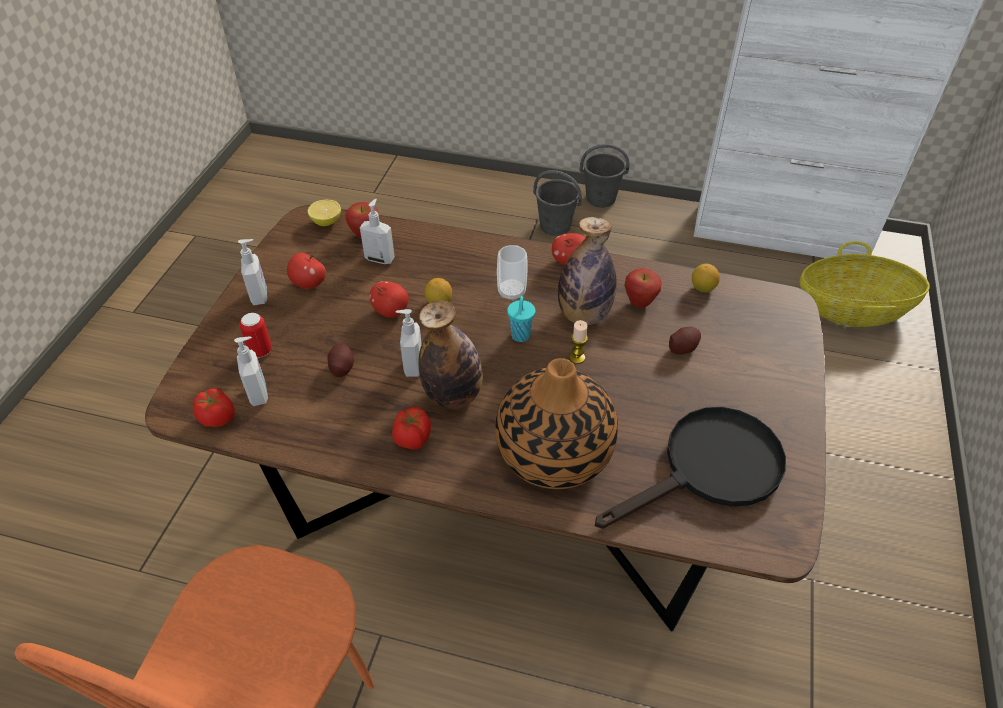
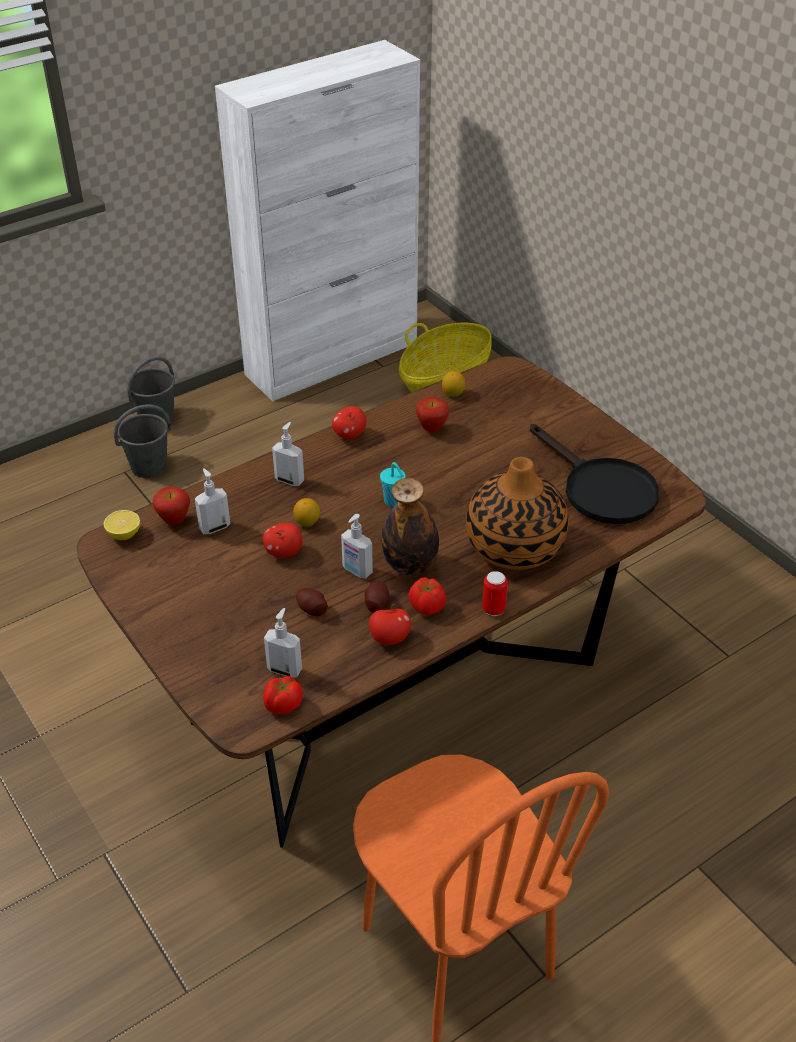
camera: 50 degrees left, 5 degrees down
soap dispenser [238,239,267,305] -> soap dispenser moved to [272,422,304,486]
can [240,313,272,358] -> can moved to [482,571,508,616]
apple [287,253,326,289] -> apple moved to [369,604,411,645]
cup [497,245,528,301] -> none
bottle [558,217,617,325] -> none
candle [569,320,588,364] -> none
black frying pan [595,407,786,529] -> black frying pan turned 135 degrees clockwise [530,424,659,524]
potato [669,327,701,354] -> potato moved to [365,581,390,613]

